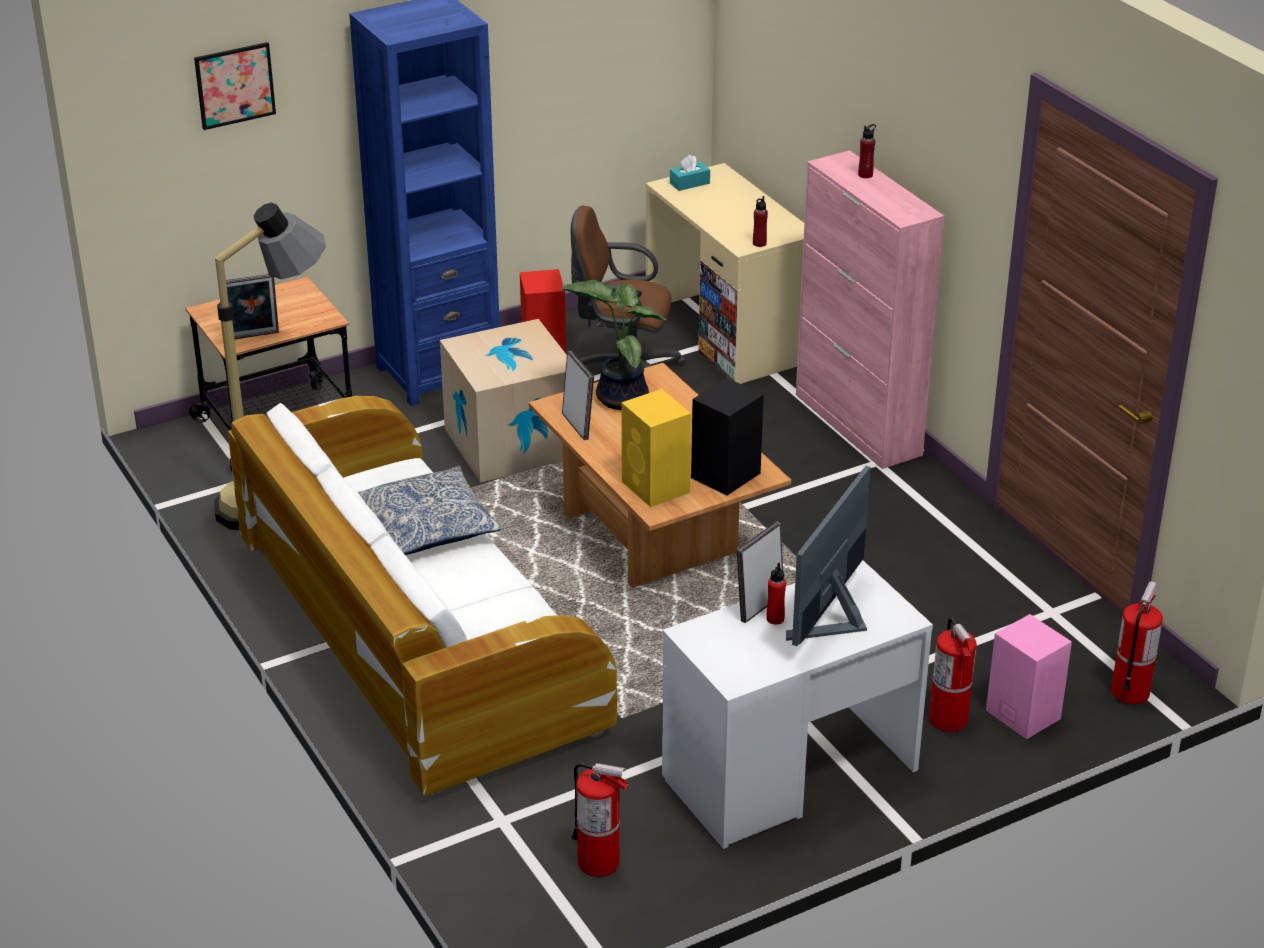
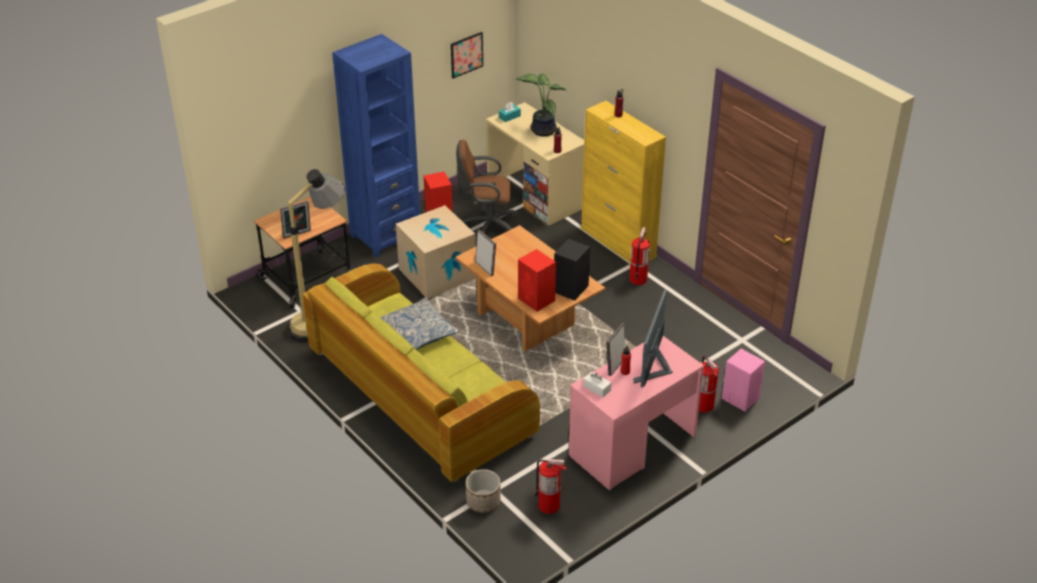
camera: 10 degrees left, 5 degrees up
picture [194,42,276,130] -> picture moved to [451,32,483,79]
white sofa [228,396,617,797] -> green sofa [303,263,540,482]
potted plant [560,280,666,410] -> potted plant moved to [516,73,567,136]
yellow speaker [621,389,691,507] -> red speaker [518,249,556,312]
white desk [662,560,933,849] -> pink desk [569,336,704,491]
pink cabinet [796,150,944,469] -> yellow cabinet [581,101,666,263]
fire extinguisher [1111,581,1163,704] -> fire extinguisher moved to [629,227,650,285]
none -> planter [466,469,501,513]
none -> white tissue box [583,372,611,397]

